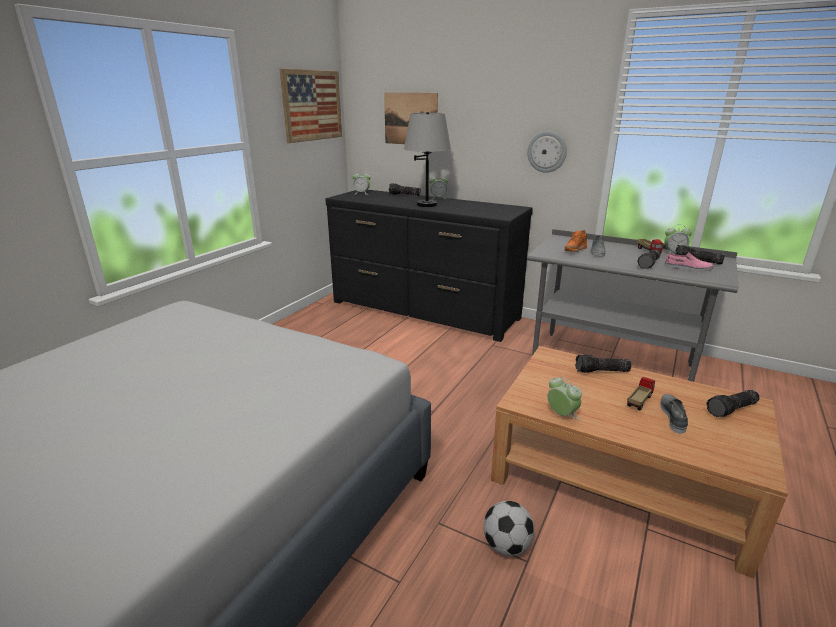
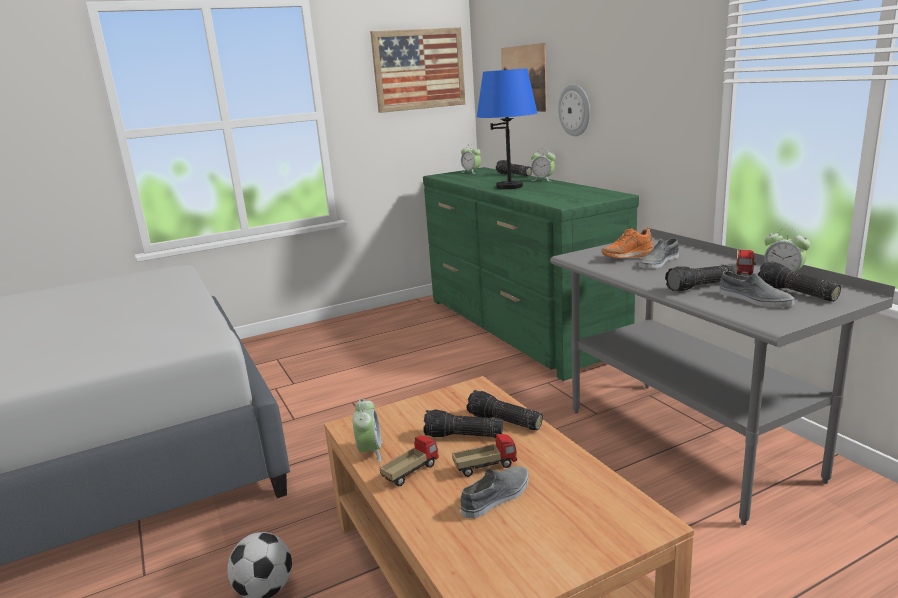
camera: 35 degrees right, 5 degrees down
black dresser [325,190,533,342] -> green dresser [423,167,639,381]
grey table lamp [404,112,451,207] -> blue table lamp [477,68,537,189]
wall clock [527,131,567,173] -> wall clock moved to [558,84,590,136]
pink shoe [665,252,714,272] -> grey shoe [720,271,795,308]
flashlight [707,390,760,417] -> flashlight moved to [423,409,503,438]
none -> toy truck [379,436,439,487]

